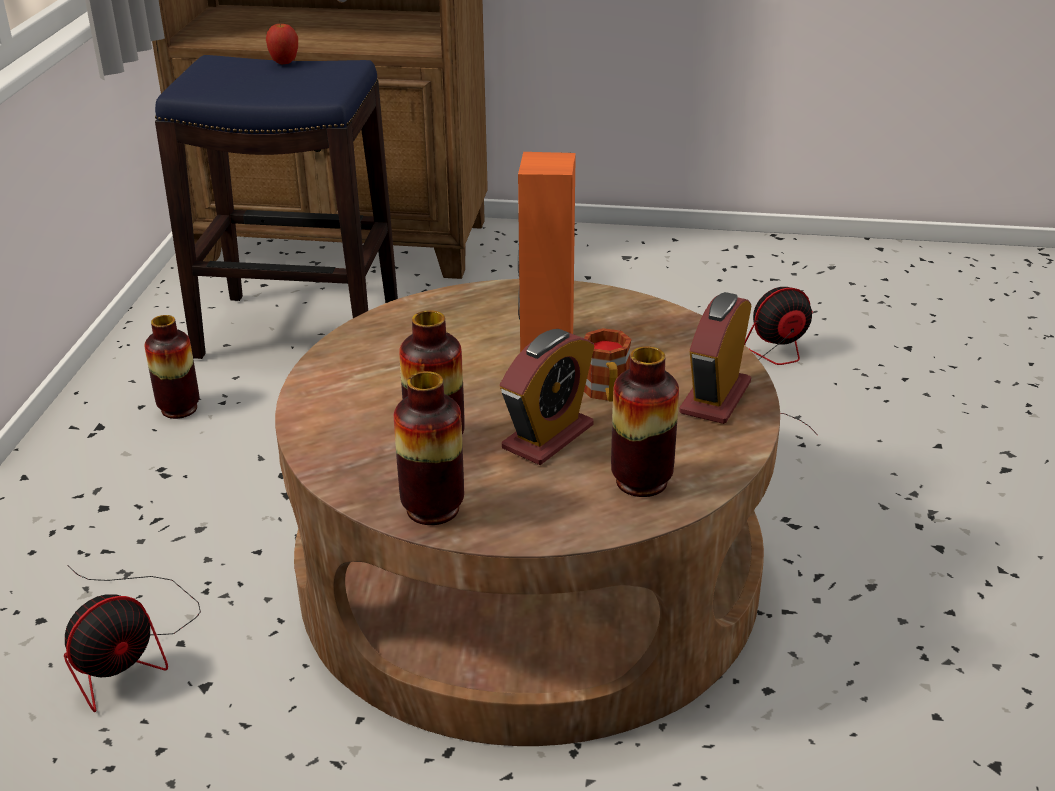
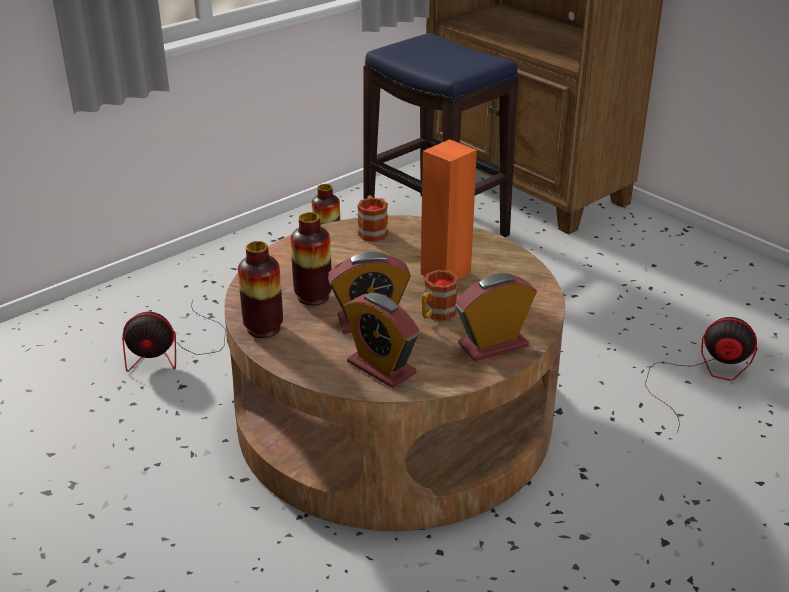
camera: 40 degrees right, 0 degrees up
apple [266,21,298,64] -> none
vase [611,346,679,497] -> alarm clock [344,293,419,388]
none -> mug [357,195,388,242]

